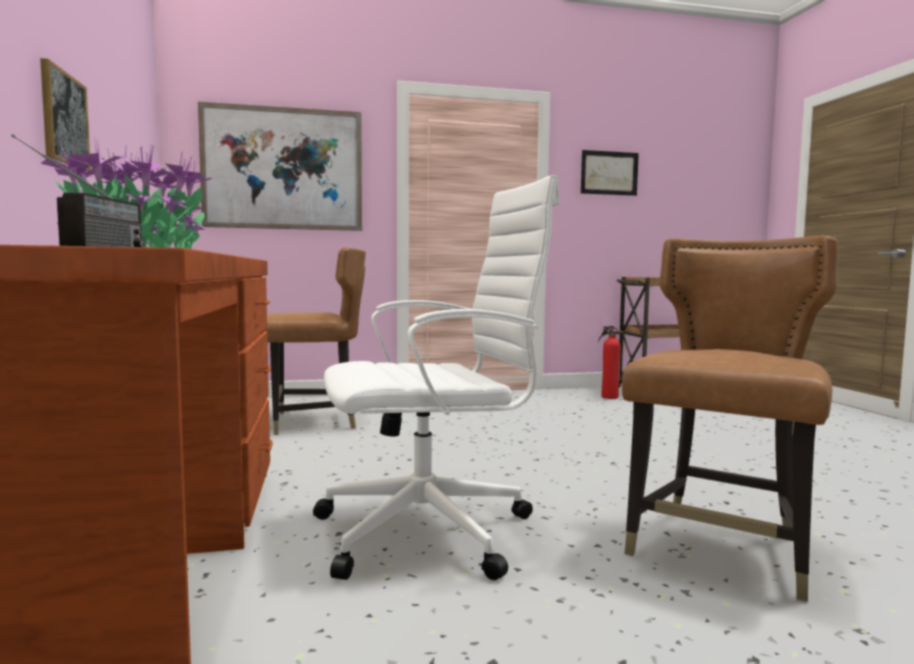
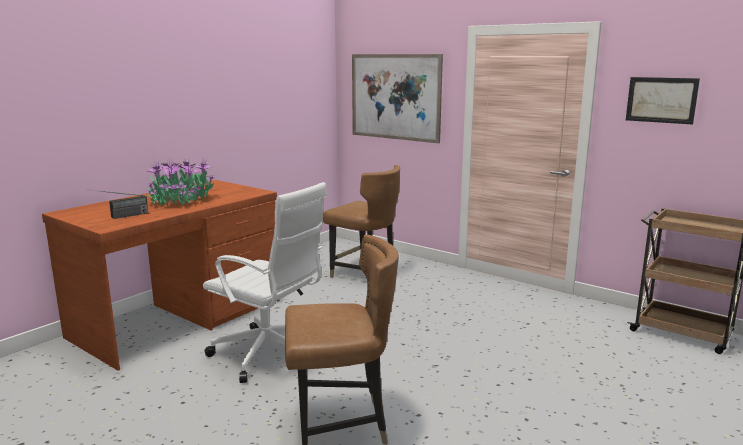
camera: 50 degrees right, 10 degrees up
picture [40,58,91,172] -> none
fire extinguisher [598,326,624,399] -> none

